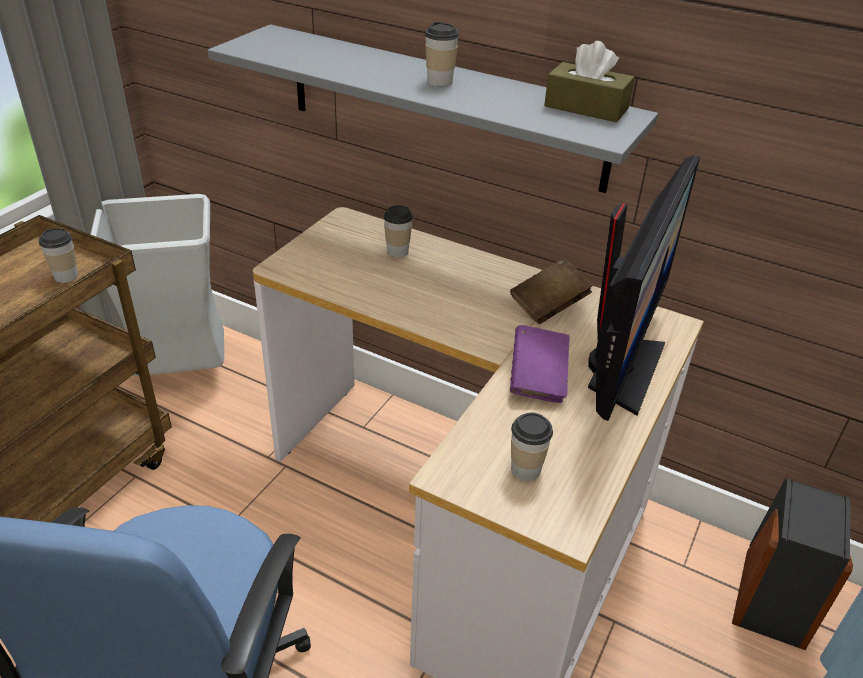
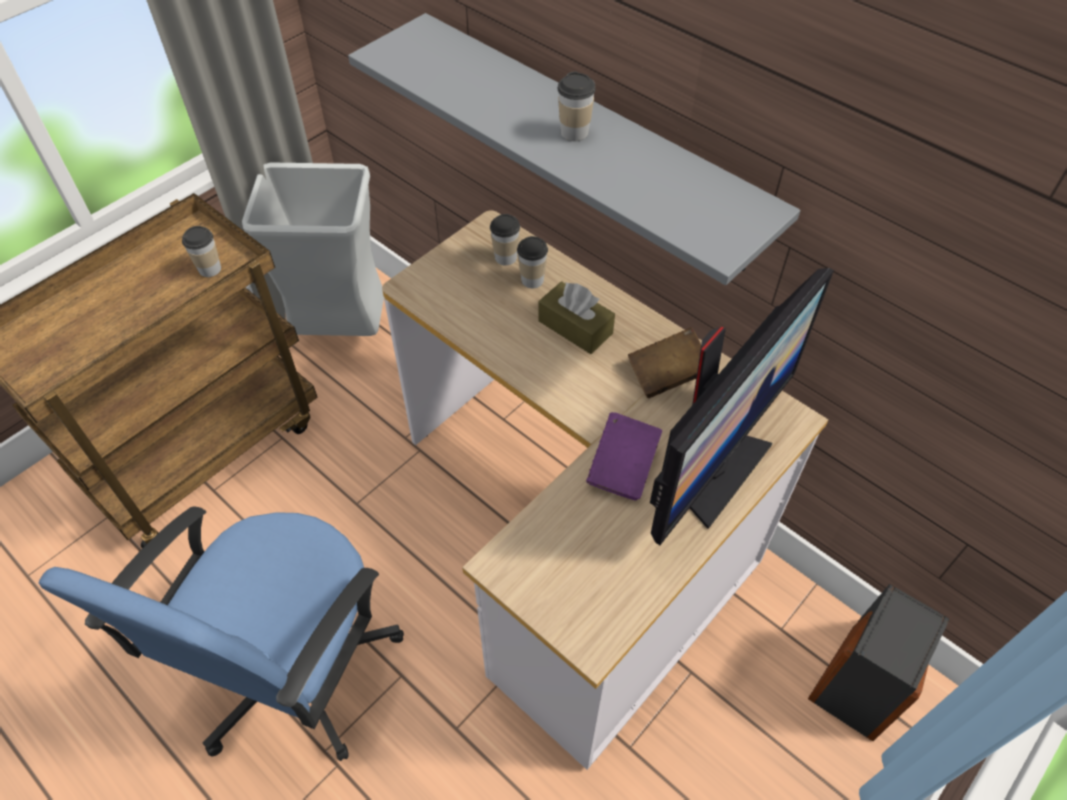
camera: 15 degrees right, 15 degrees up
cup [511,413,553,481] -> cup moved to [490,214,520,266]
brown tissue box [544,41,635,122] -> brown tissue box moved to [538,281,615,354]

